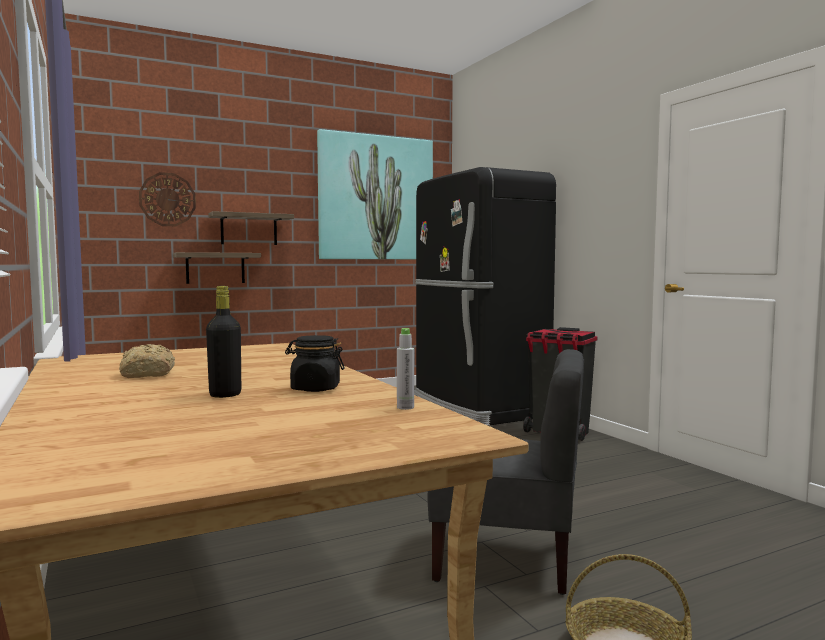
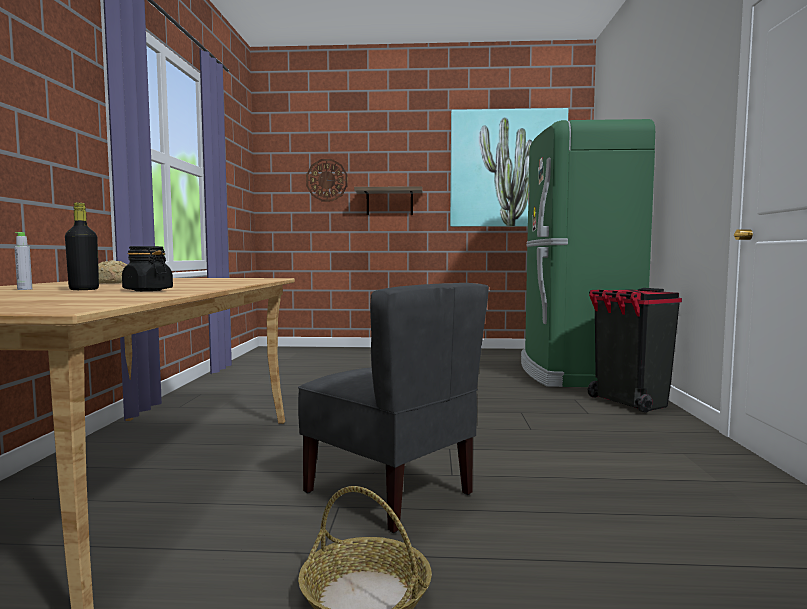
camera: 30 degrees right, 0 degrees up
shelf [173,252,261,284] -> none
grey bottle [397,328,414,410] -> grey bottle moved to [14,232,32,290]
black fridge [414,167,556,426] -> green fridge [521,119,655,387]

